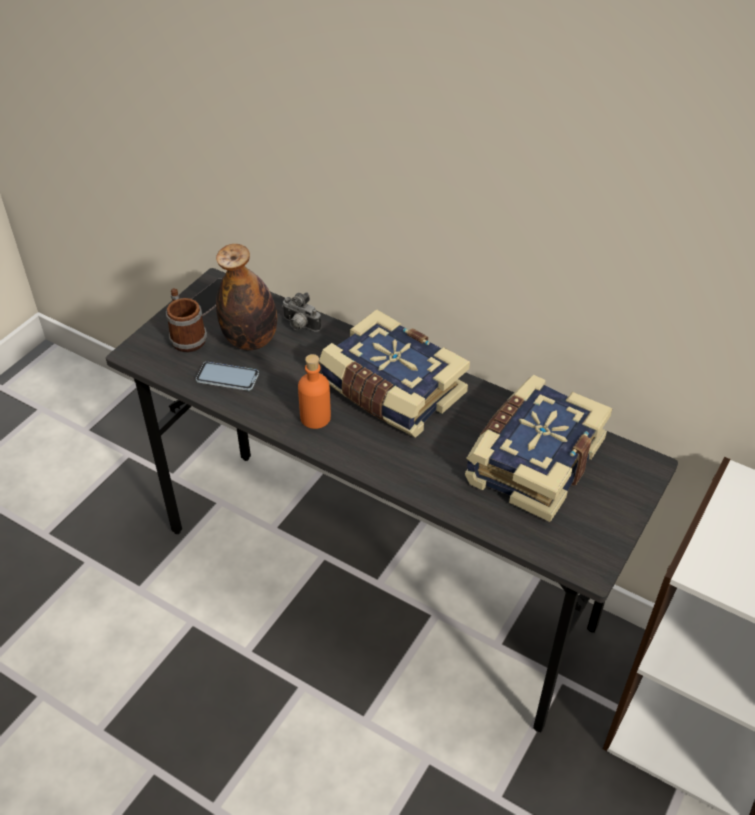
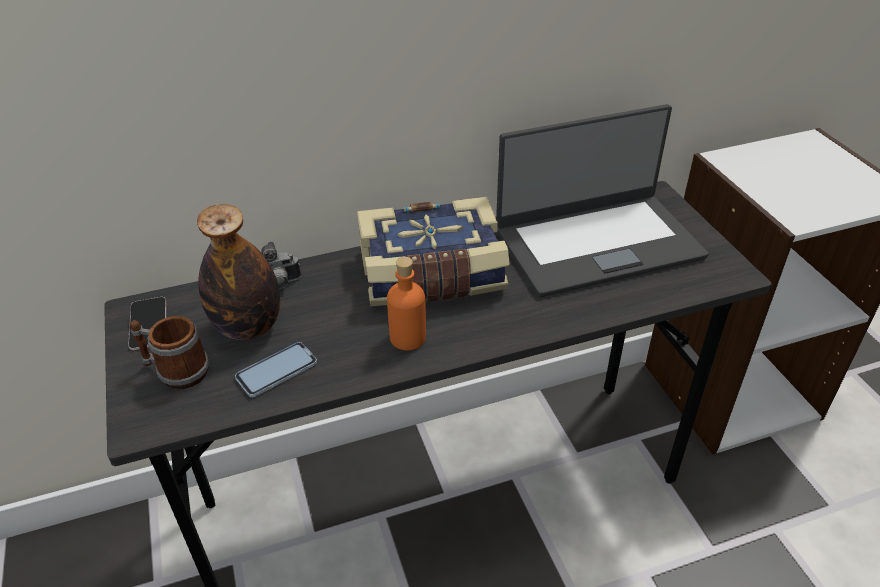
camera: 50 degrees left, 5 degrees down
book [465,375,612,522] -> laptop [496,104,708,297]

